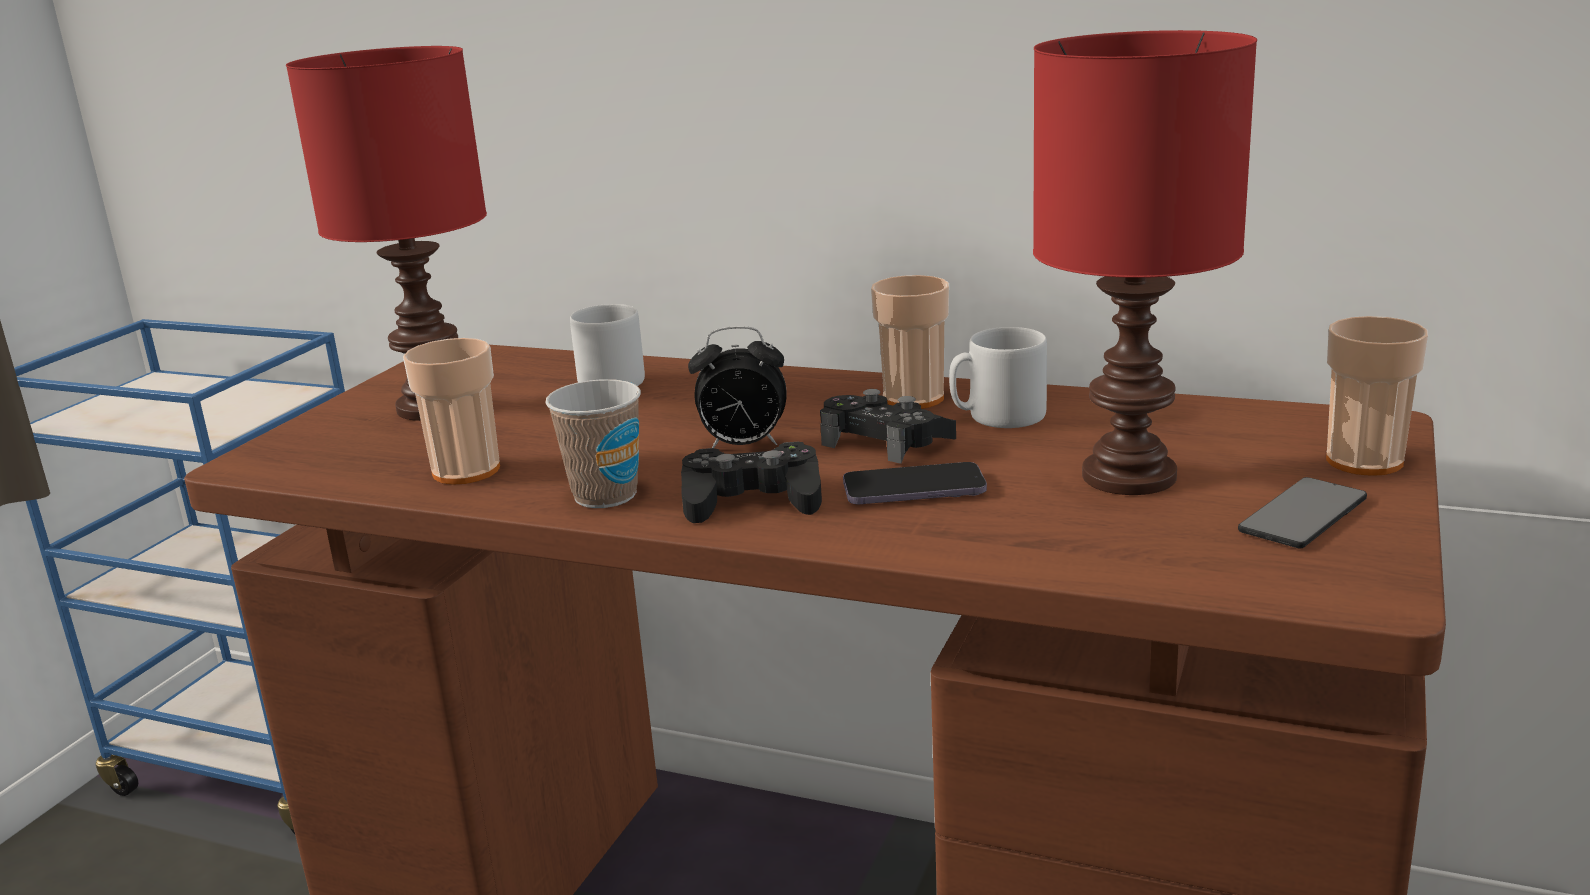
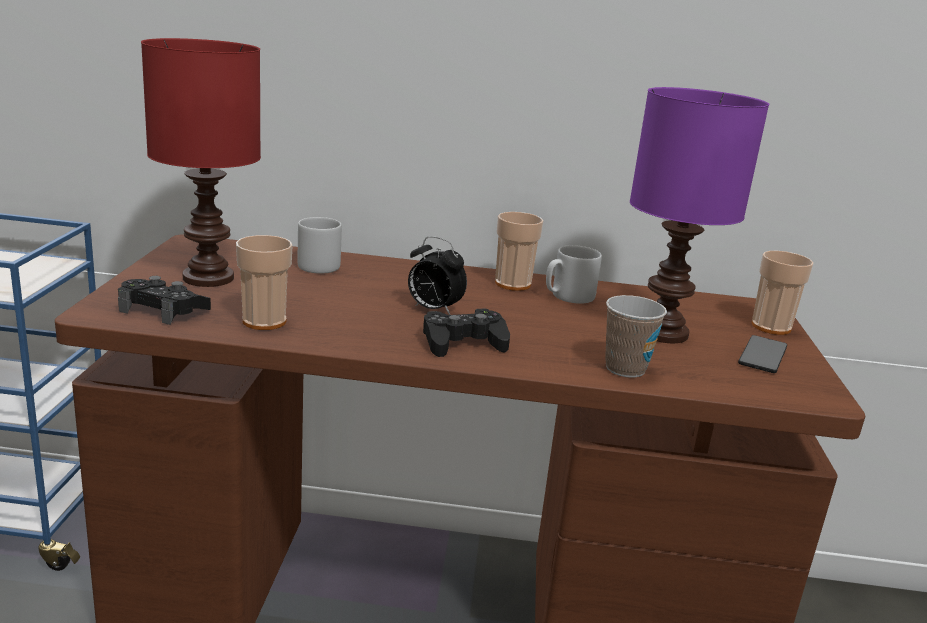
camera: 20 degrees left, 0 degrees up
cup [545,379,641,508] -> cup moved to [605,295,667,378]
alarm clock [688,326,787,448] -> alarm clock turned 45 degrees clockwise [408,236,467,315]
black game controller [820,389,956,464] -> black game controller moved to [118,276,211,325]
phone [843,462,987,504] -> none
red table lamp [1033,30,1257,495] -> purple table lamp [630,87,769,343]

